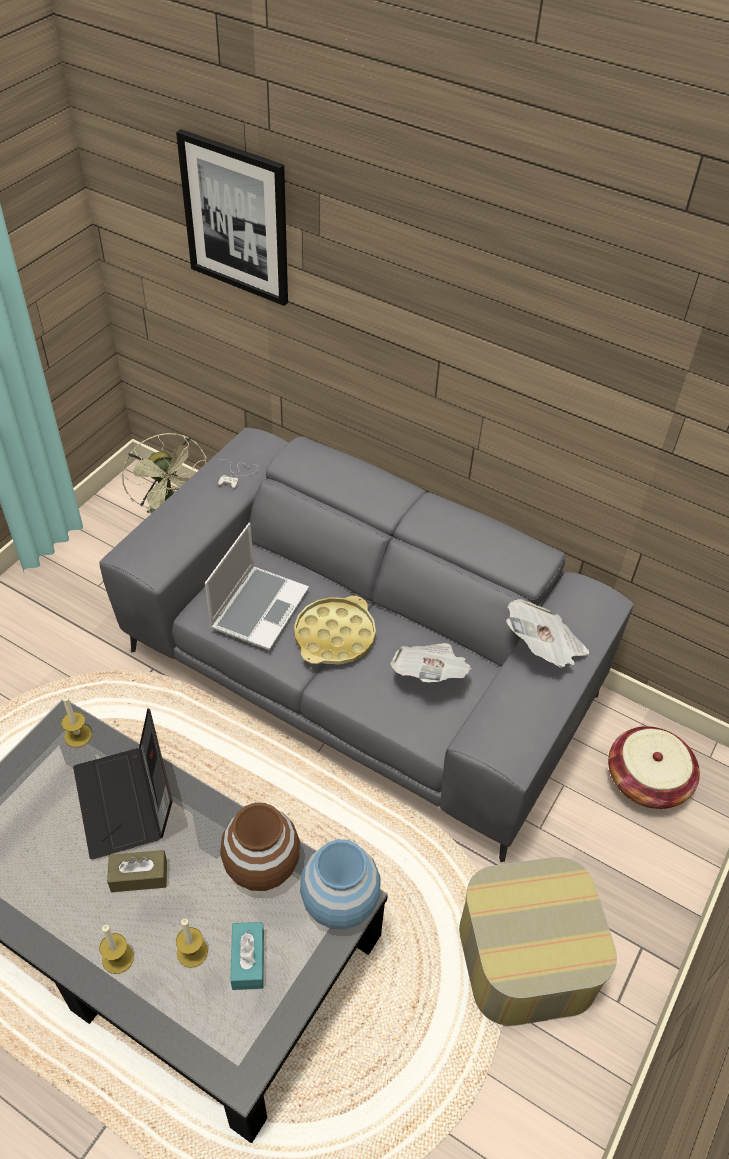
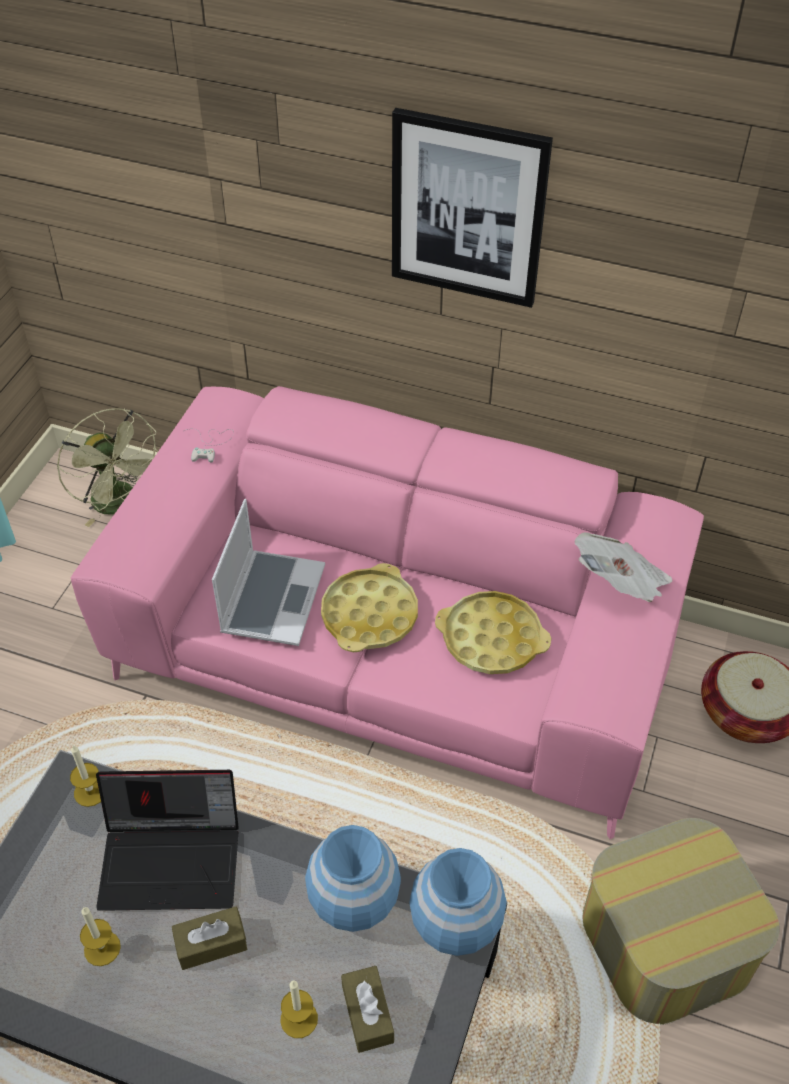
camera: 10 degrees left, 0 degrees up
laptop [73,708,173,859] -> laptop turned 60 degrees counterclockwise [96,770,239,911]
grey sofa [99,427,633,862] -> pink sofa [71,386,704,839]
candle [99,925,134,974] -> candle moved to [80,907,121,966]
picture [176,129,288,306] -> picture moved to [392,108,553,308]
brown vase [220,803,300,891] -> blue vase [305,825,401,932]
turquoise tissue box [230,922,264,990] -> brown tissue box [341,966,394,1053]
newspaper [390,643,472,682] -> yellow tray [435,591,552,674]

